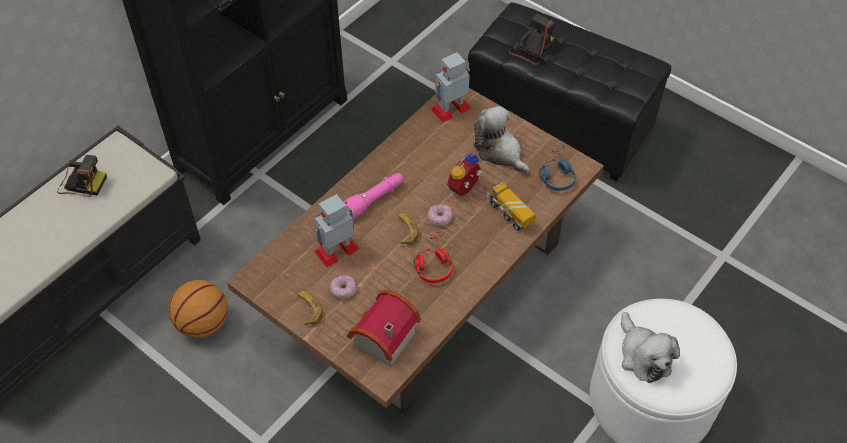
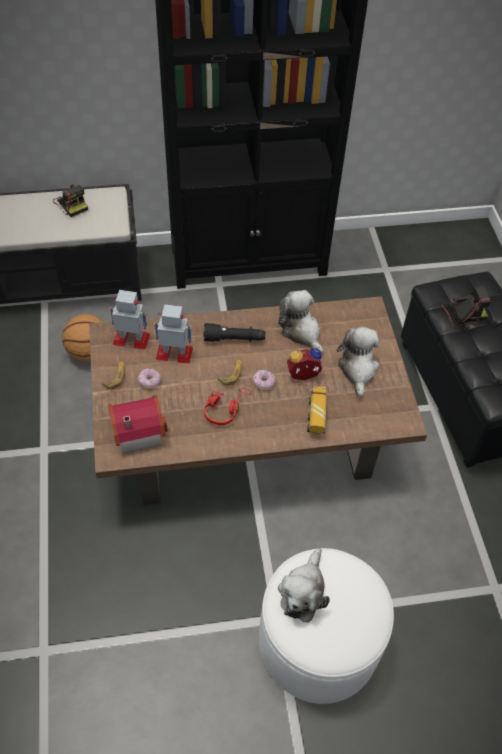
camera: 40 degrees right, 0 degrees up
pink flashlight [343,173,404,219] -> black flashlight [203,323,265,342]
toy robot [431,52,472,123] -> toy robot moved to [109,290,150,350]
blue headphones [539,144,576,191] -> none
none -> plush toy [278,290,323,353]

